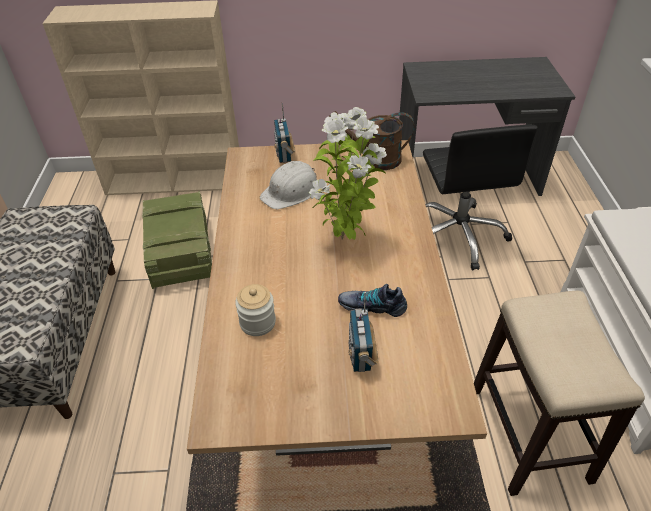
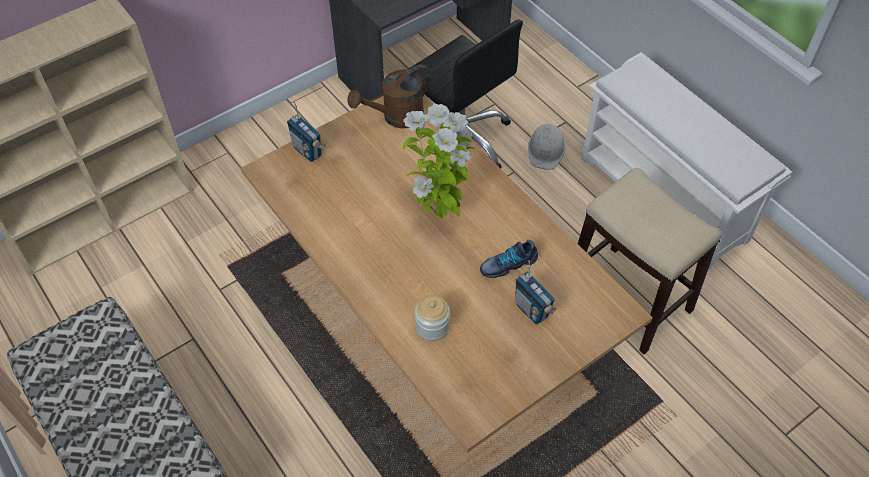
camera: 35 degrees left, 10 degrees up
crate [142,191,212,289] -> none
white hard hat [260,161,317,209] -> white hard hat moved to [528,124,565,170]

